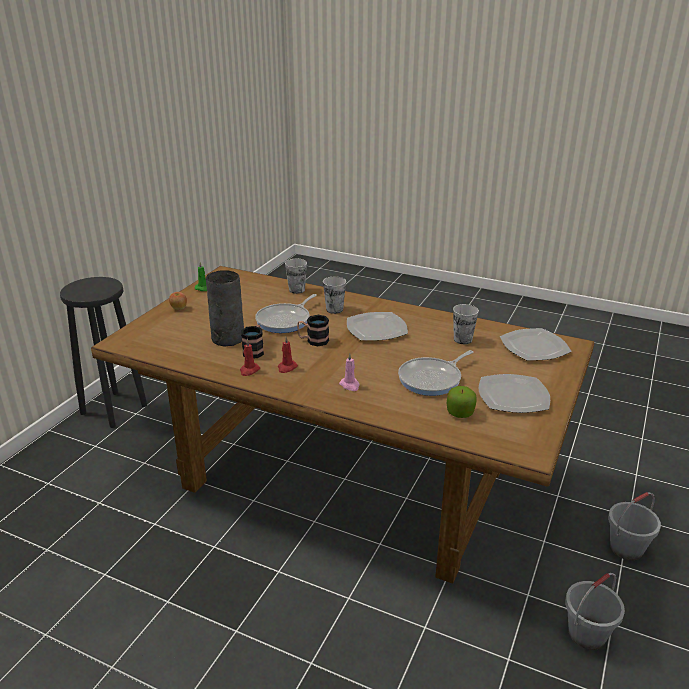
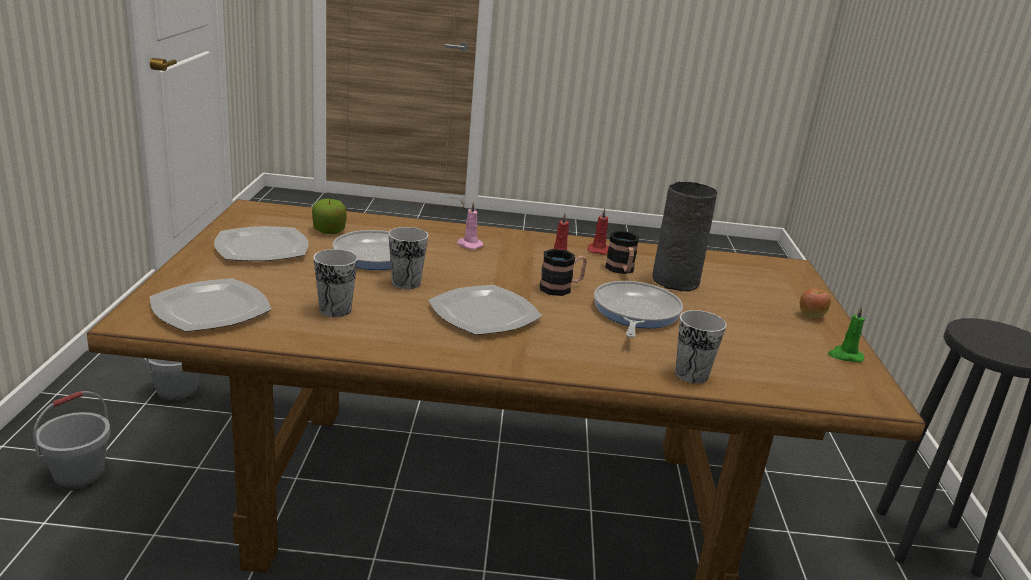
camera: 155 degrees right, 5 degrees down
cup [323,277,346,314] -> cup moved to [388,227,428,289]

